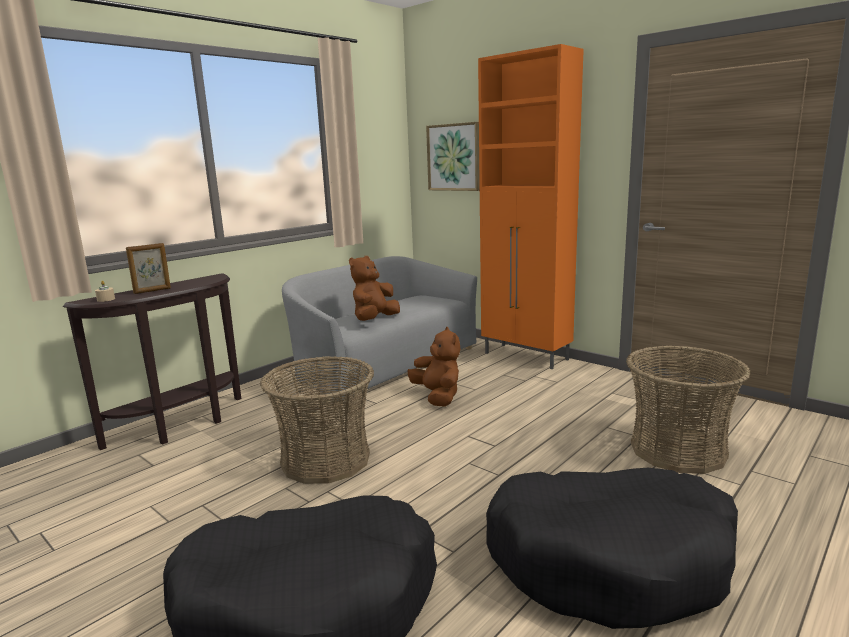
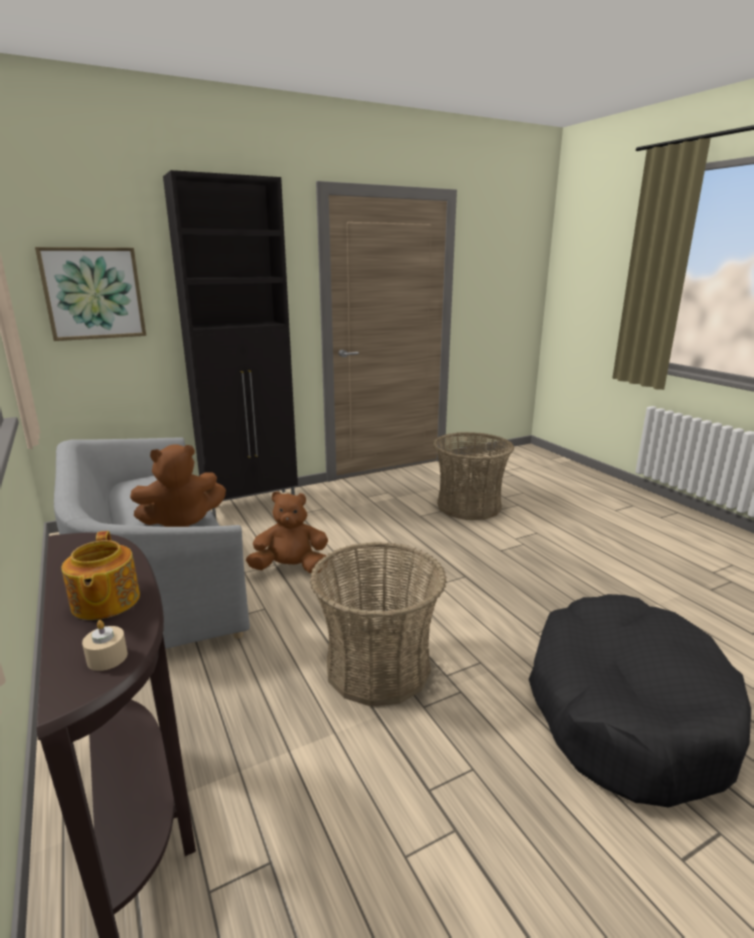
camera: 70 degrees left, 5 degrees up
picture frame [126,243,171,294] -> teapot [61,531,140,620]
brown plush toy [349,256,400,321] -> brown plush toy turned 75 degrees counterclockwise [130,444,226,527]
orange cabinet [478,44,584,369] -> black cabinet [163,170,298,518]
black dog bed [486,468,738,629] -> none

